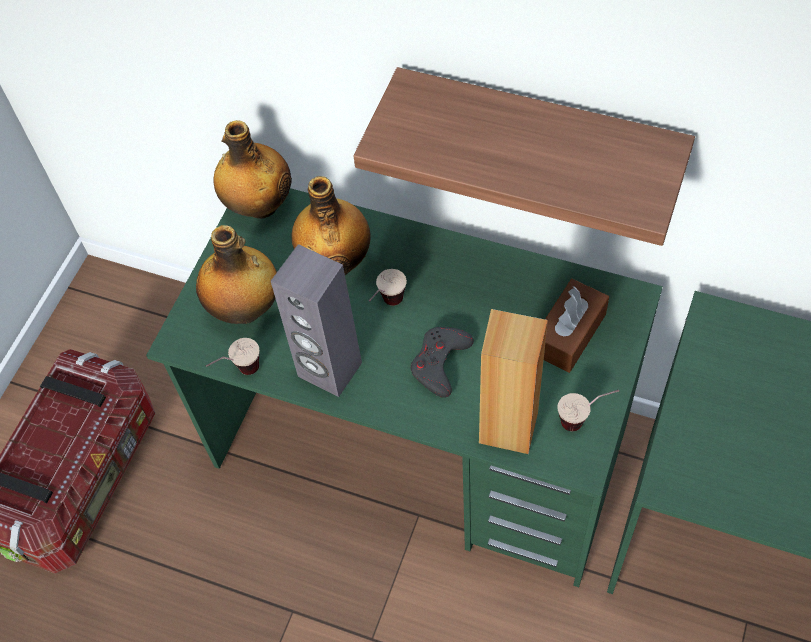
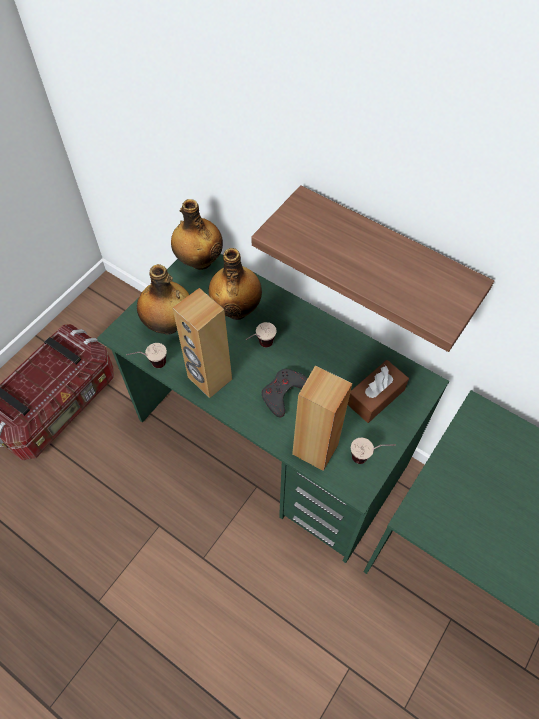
camera: 10 degrees right, 0 degrees up
grey speaker [271,244,362,397] -> brown speaker [173,288,232,398]

